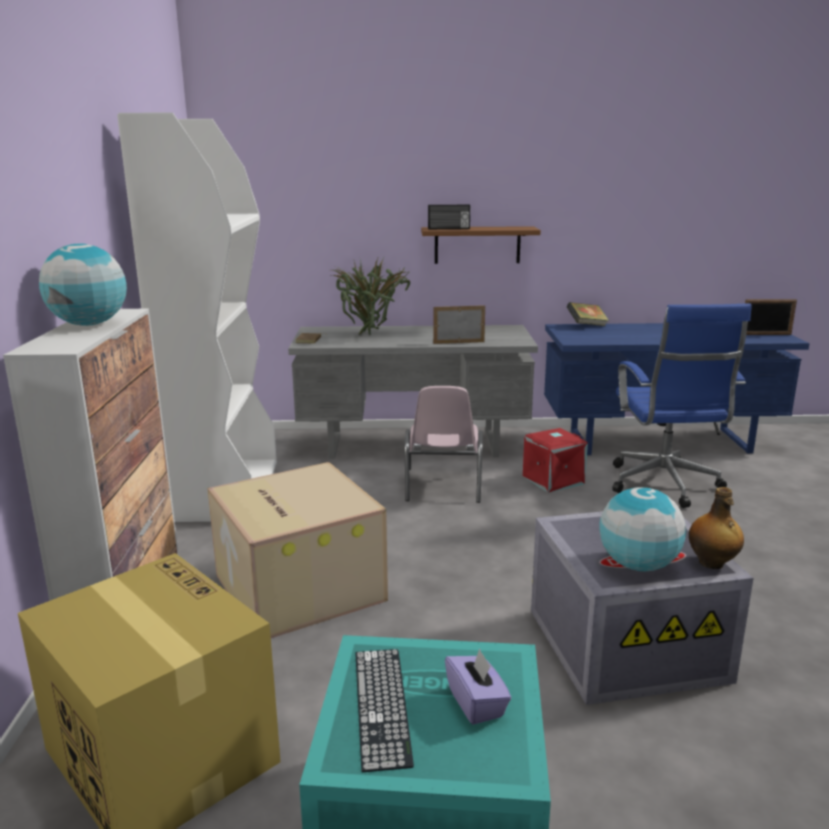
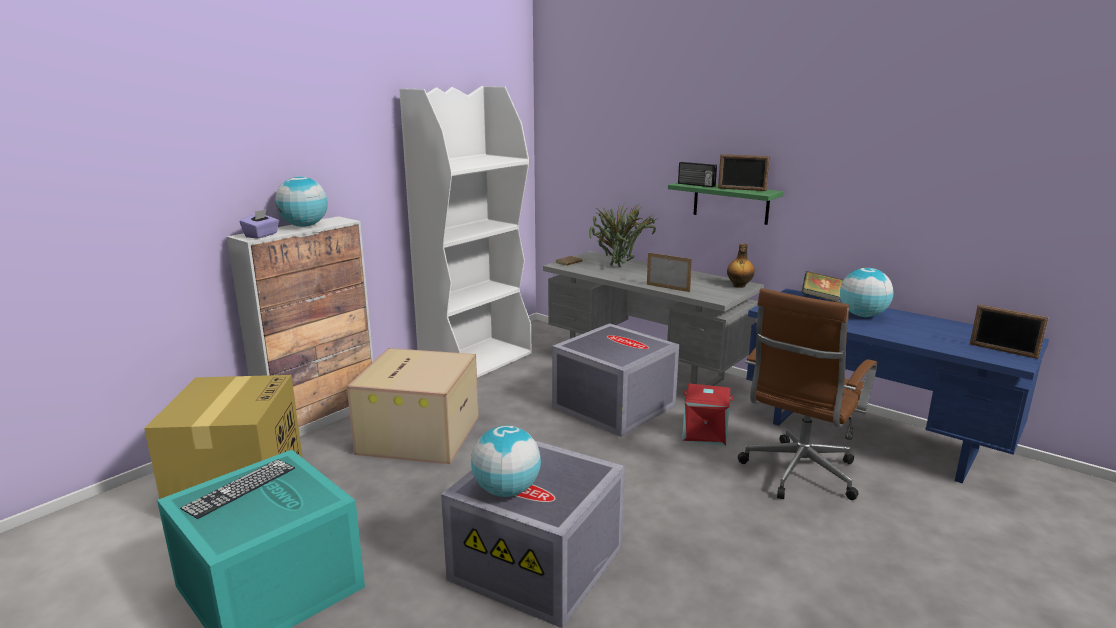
camera: 40 degrees right, 0 degrees up
pink chair [405,386,483,503] -> grey storage box [552,323,679,437]
brown shelf [421,226,541,264] -> green shelf [668,182,784,225]
purple tissue box [445,648,511,725] -> purple tissue box moved to [240,209,279,238]
blue office chair [612,304,751,508] -> brown office chair [738,288,877,500]
bottle [689,487,744,569] -> bottle moved to [727,244,755,288]
none -> picture frame [718,154,770,191]
none -> globe [840,268,894,317]

